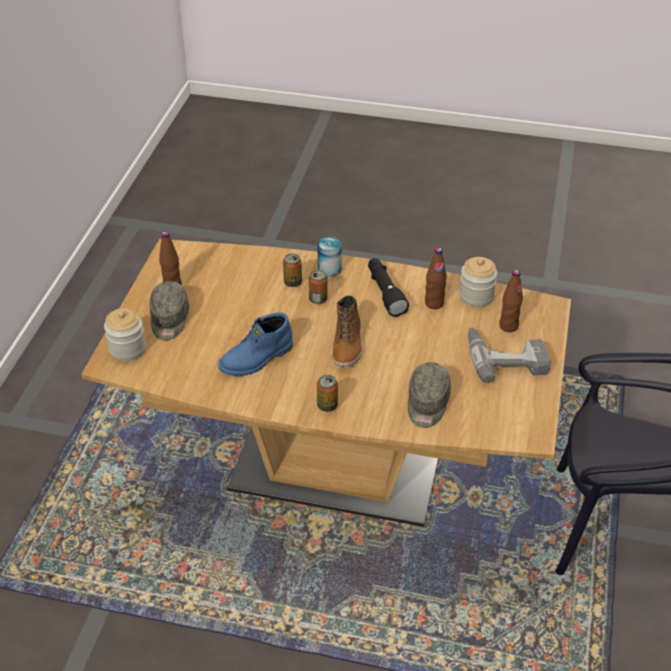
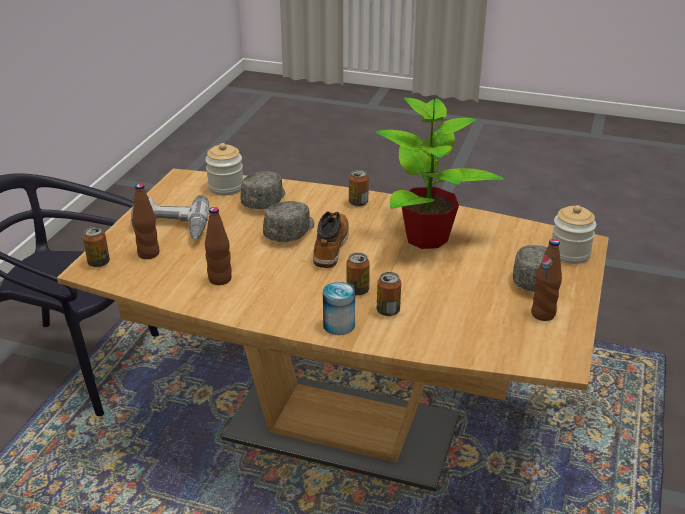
camera: 175 degrees left, 10 degrees down
blue boot [218,312,293,376] -> potted plant [376,96,505,249]
black flashlight [368,258,409,317] -> none
jar [459,257,497,307] -> jar moved to [205,143,243,196]
none -> can [83,226,110,267]
none -> grey cap [263,201,314,242]

